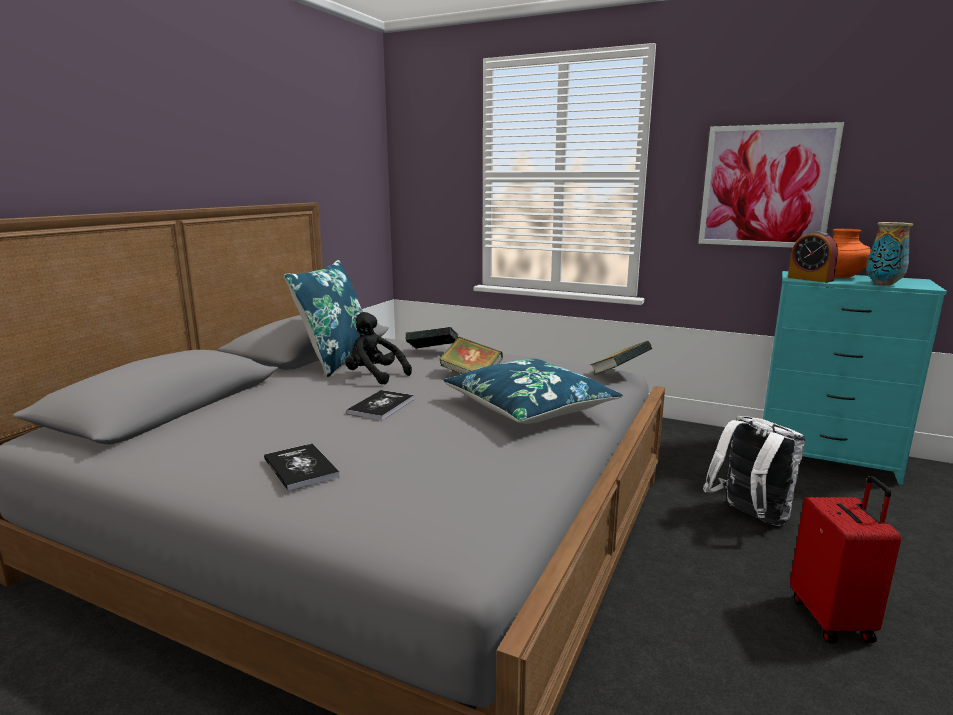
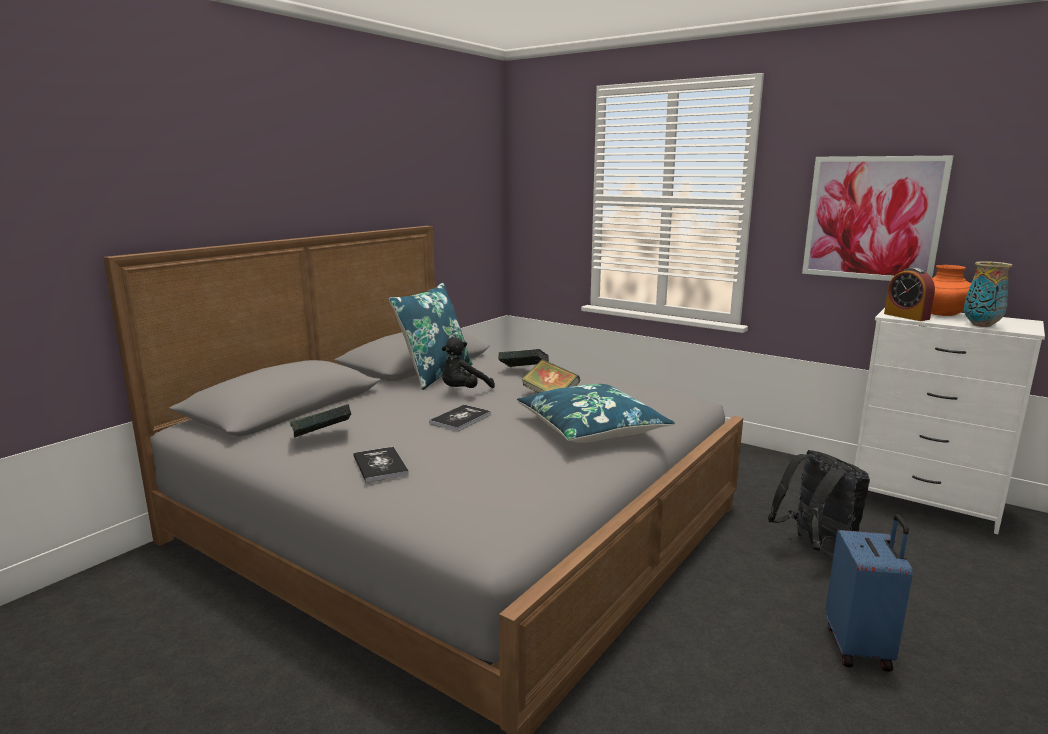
camera: 10 degrees right, 0 degrees up
black plush toy [345,312,412,385] -> black plush toy turned 90 degrees counterclockwise [442,337,495,388]
book [590,341,652,374] -> book moved to [290,404,351,438]
white backpack [703,416,805,526] -> black backpack [768,450,870,558]
turquoise dresser [763,271,947,485] -> white dresser [855,308,1045,534]
red suitcase [790,476,901,643] -> blue suitcase [826,514,913,672]

